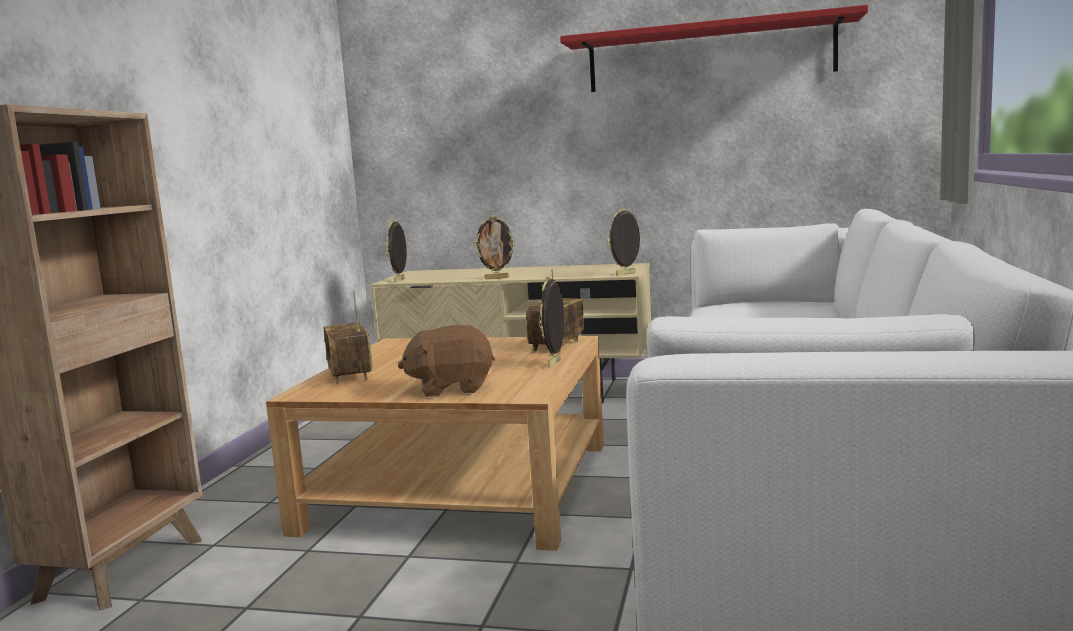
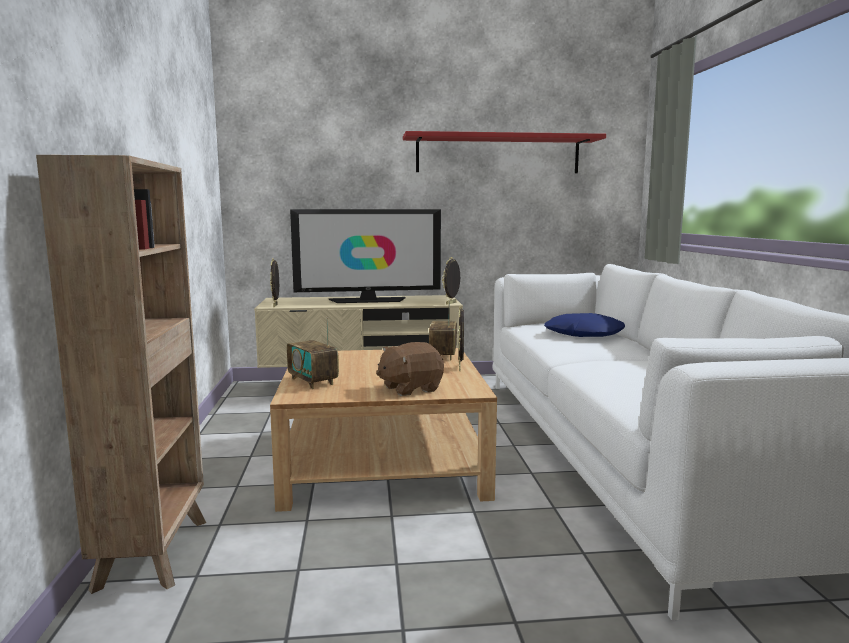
camera: 20 degrees left, 0 degrees up
picture frame [474,215,516,279] -> none
none -> television [290,209,441,303]
none -> blue pillow [544,313,625,337]

